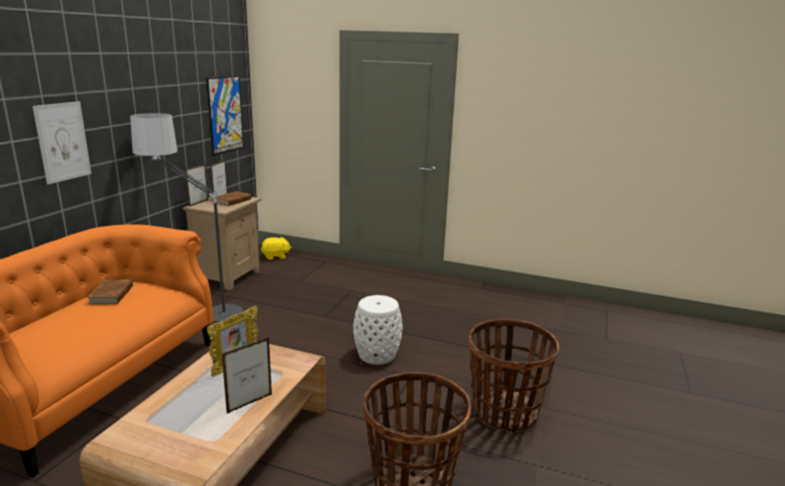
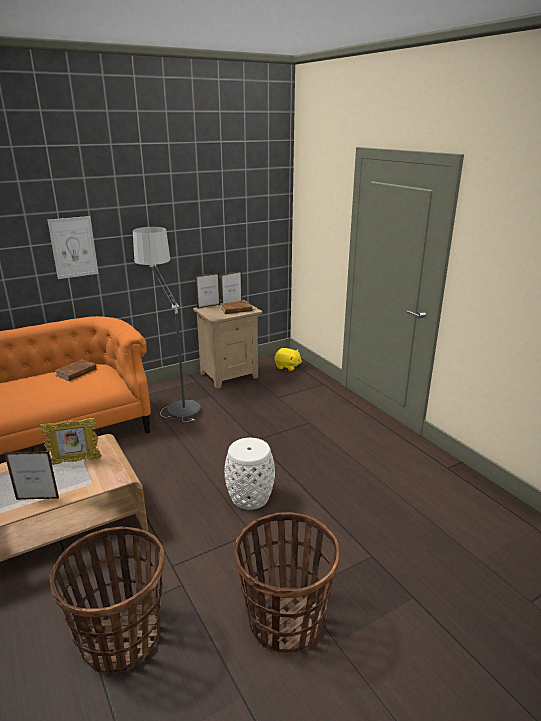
camera: 40 degrees right, 5 degrees up
picture [206,76,244,156] -> none

